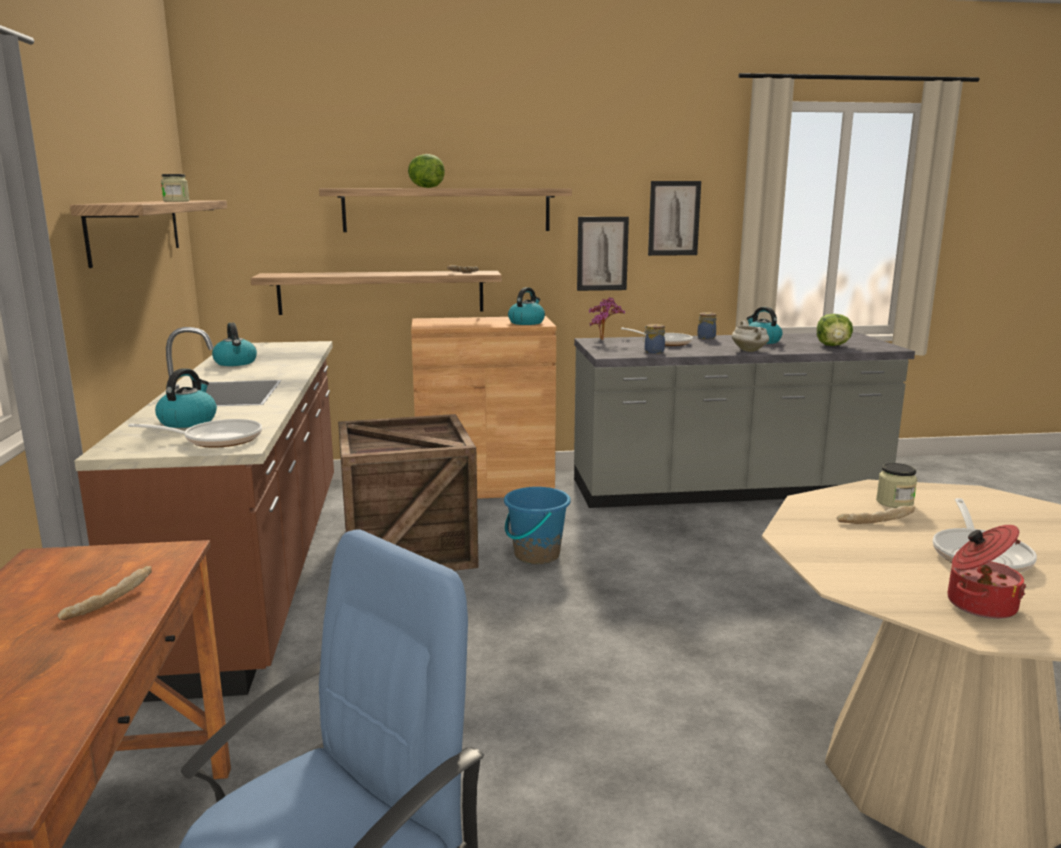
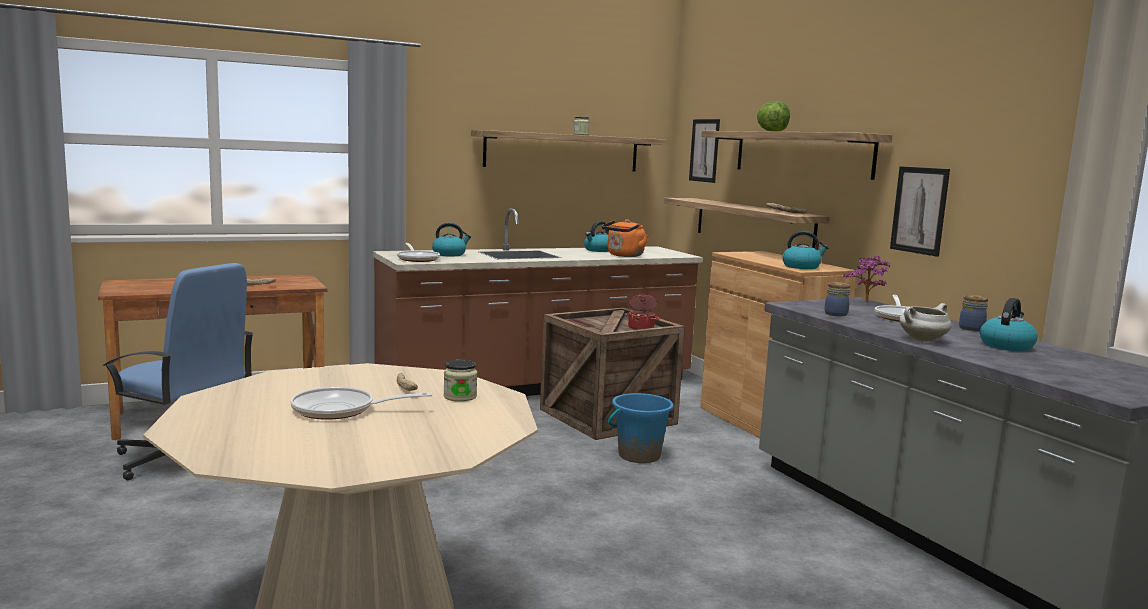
camera: 70 degrees right, 5 degrees down
picture [648,181,701,256] -> picture moved to [689,119,720,183]
lettuce [817,314,853,346] -> none
cooking pot [948,525,1027,619] -> cooking pot moved to [624,295,660,330]
none -> orange kettle [602,219,649,257]

